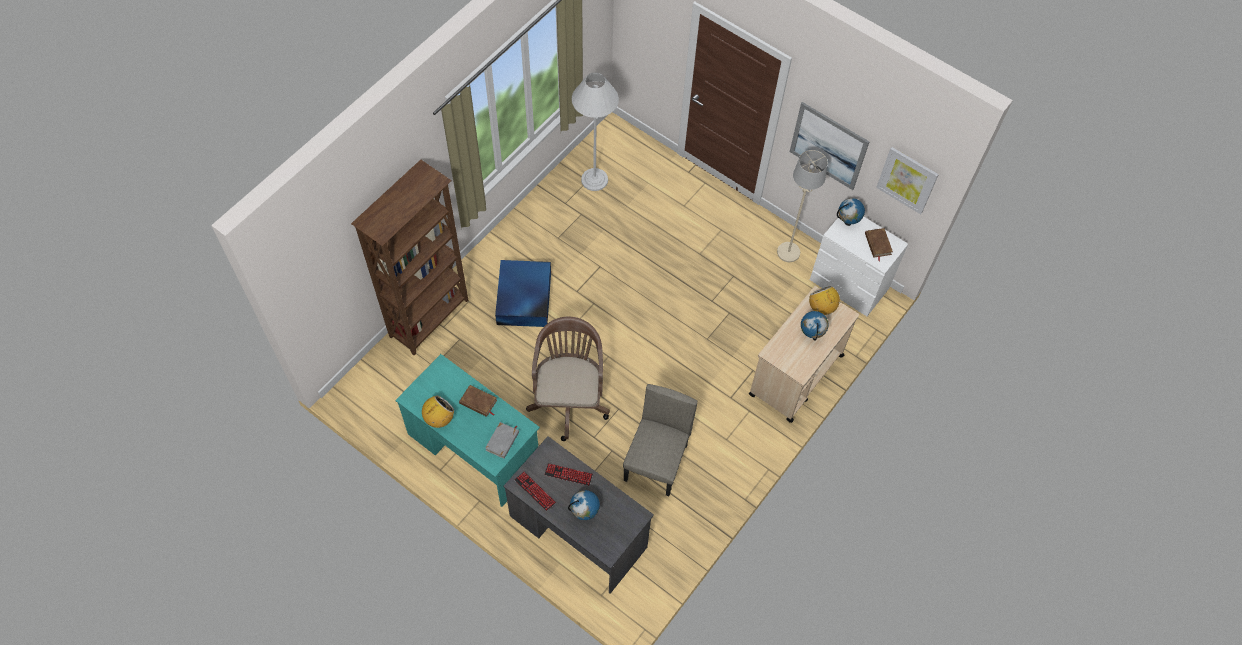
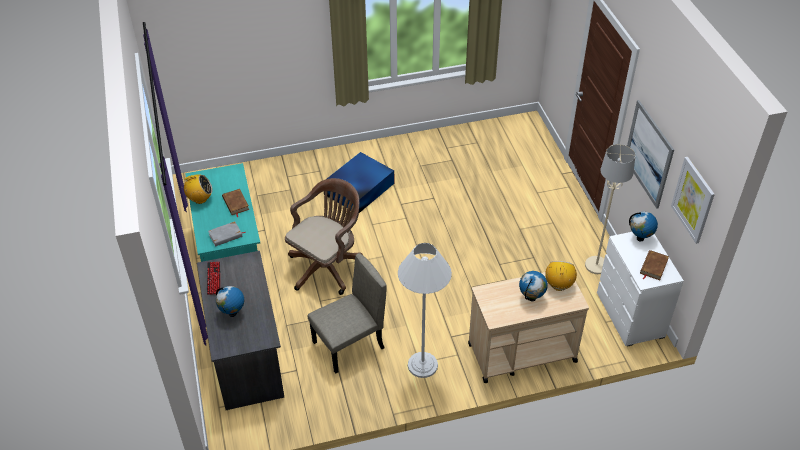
camera: 40 degrees right, 15 degrees down
brown bookcase [351,160,469,355] -> none
keyboard [544,463,593,486] -> none
white floor lamp [572,73,619,191] -> white floor lamp moved to [398,243,452,378]

